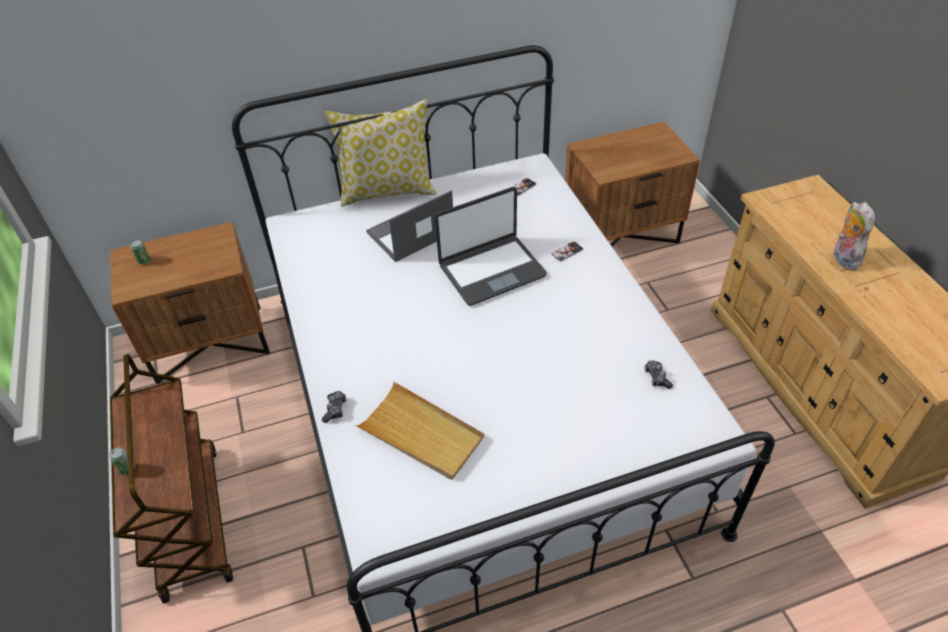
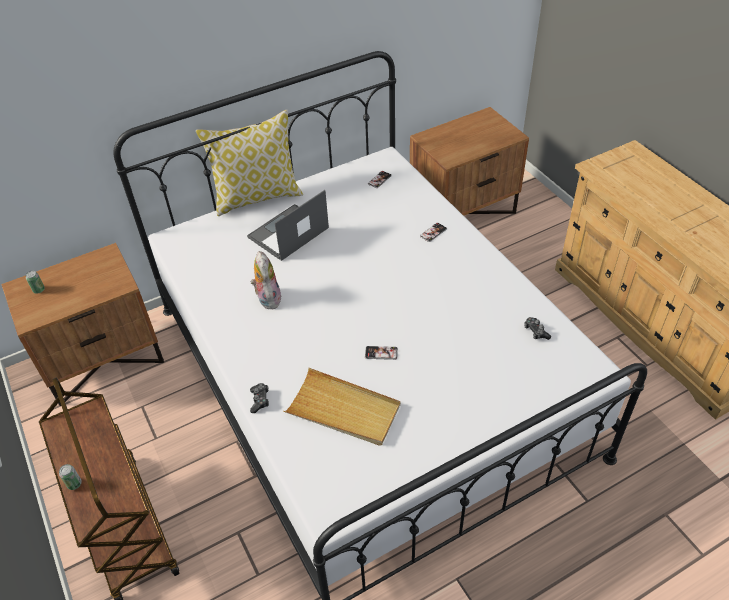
camera: 10 degrees left, 0 degrees up
laptop [435,187,547,306] -> none
plush toy [833,202,875,271] -> plush toy moved to [250,251,282,309]
none -> phone [365,346,398,360]

